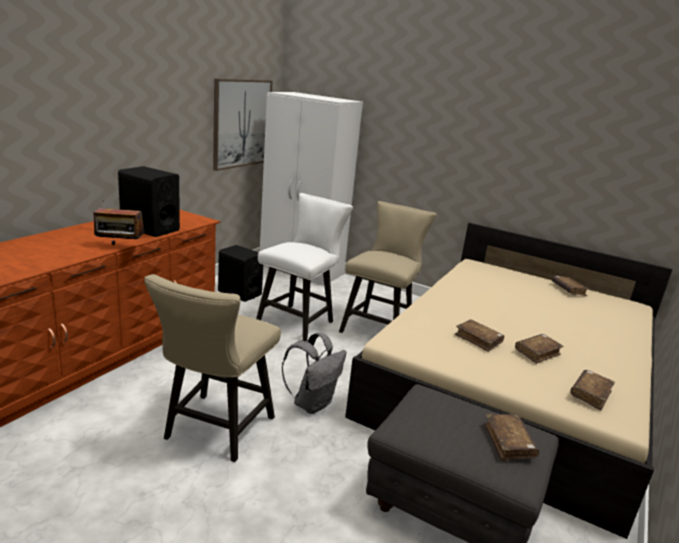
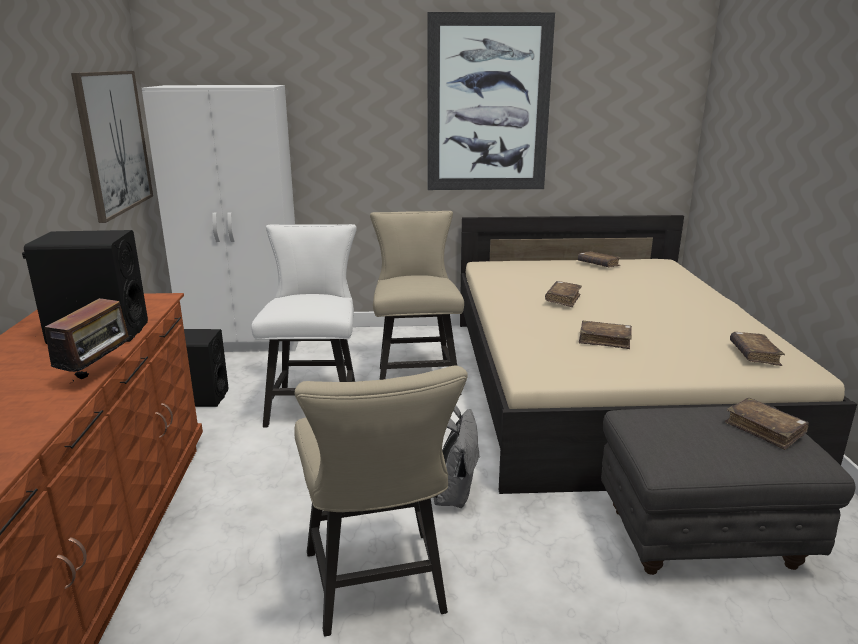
camera: 30 degrees left, 0 degrees up
radio [93,208,145,245] -> radio turned 45 degrees counterclockwise [45,298,131,386]
brown book [515,334,564,364] -> brown book moved to [545,281,582,307]
none -> picture [427,12,555,190]

